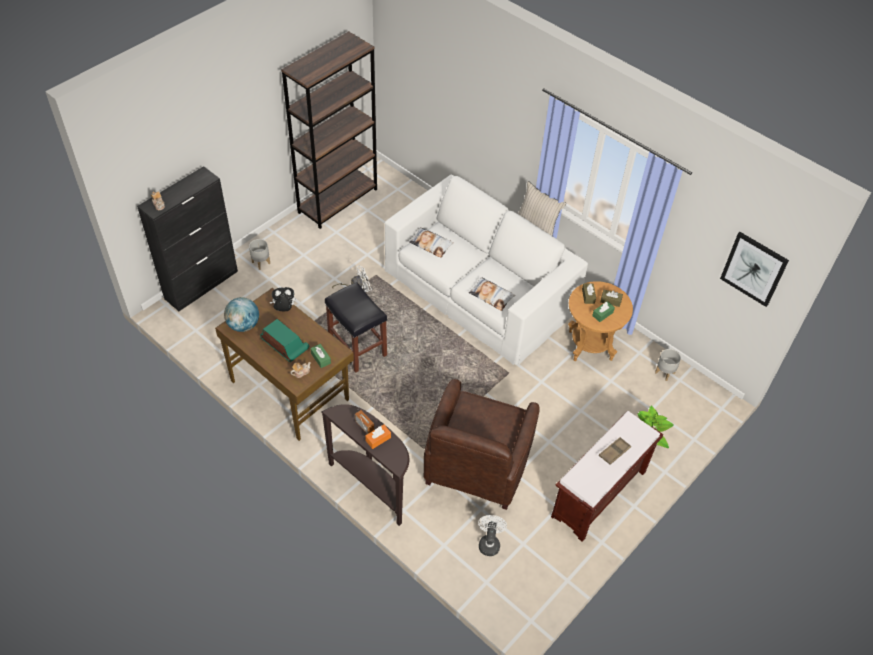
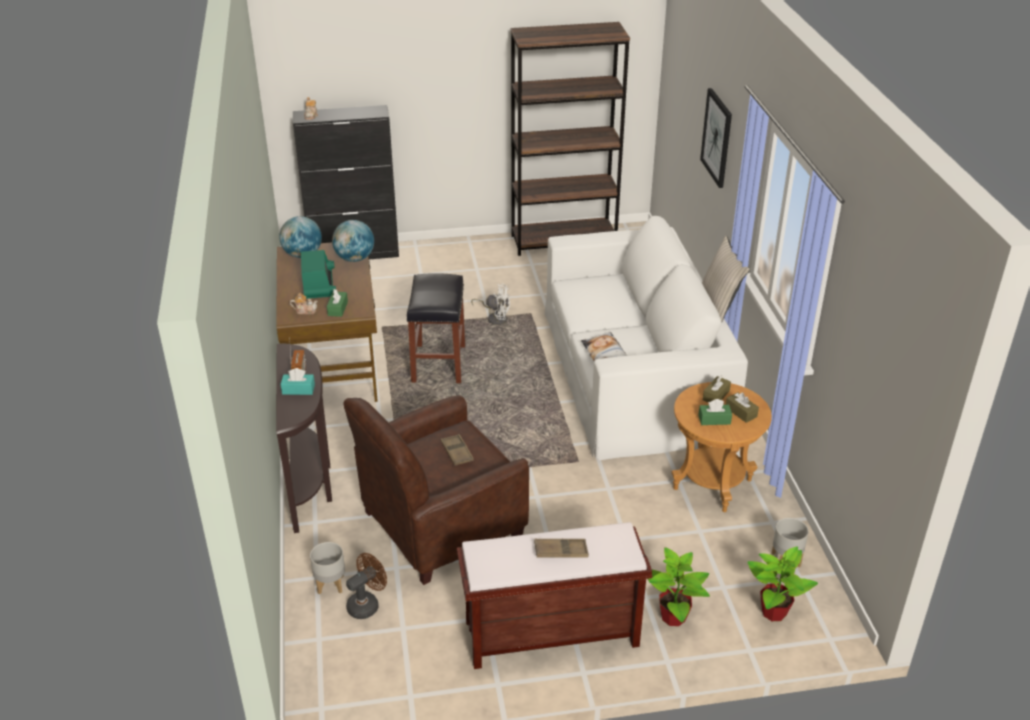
camera: 40 degrees right, 15 degrees down
grey planter [249,239,270,270] -> grey planter moved to [310,542,345,594]
plush toy [270,287,295,311] -> globe [332,220,374,262]
orange tissue box [365,425,391,449] -> turquoise tissue box [281,368,315,395]
pillow [409,227,454,258] -> none
white fan [478,515,507,556] -> brown fan [346,553,387,619]
picture [720,232,789,307] -> picture moved to [700,88,732,188]
none -> brown tray [441,434,474,466]
none -> potted plant [748,546,818,621]

